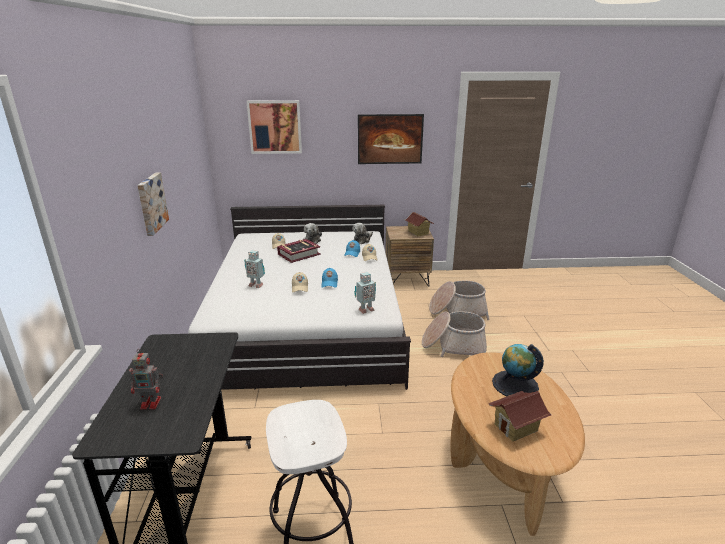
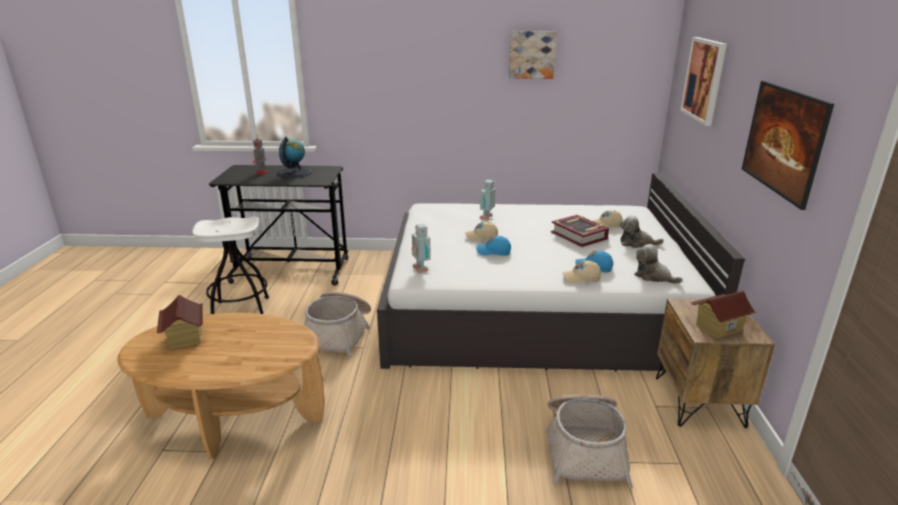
camera: 95 degrees right, 0 degrees up
picture [137,172,169,236] -> picture moved to [509,31,557,79]
basket [422,311,487,357] -> basket moved to [304,292,371,358]
globe [492,344,544,396] -> globe moved to [277,137,312,178]

